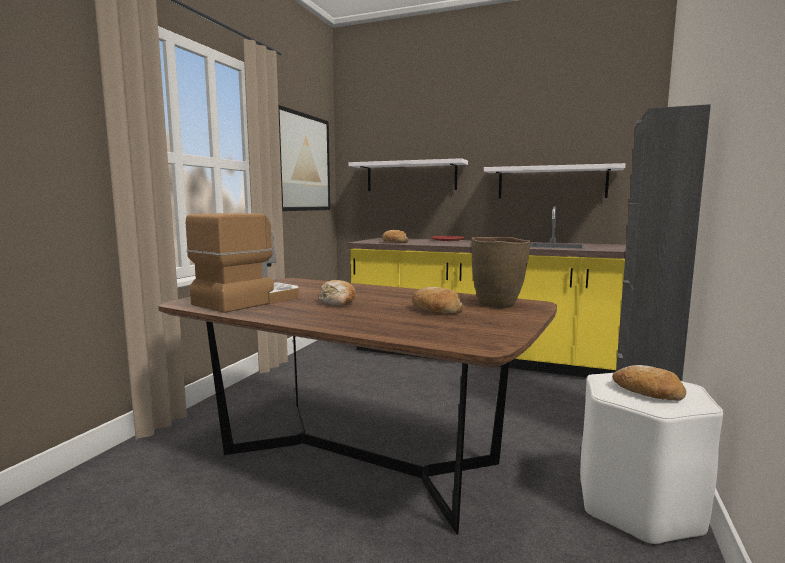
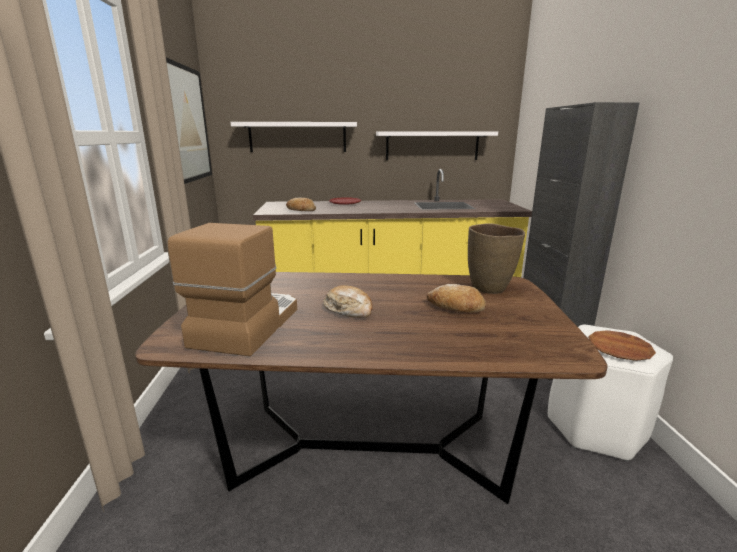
camera: 25 degrees left, 10 degrees up
bread [612,365,686,401] -> brown plate [588,330,656,361]

